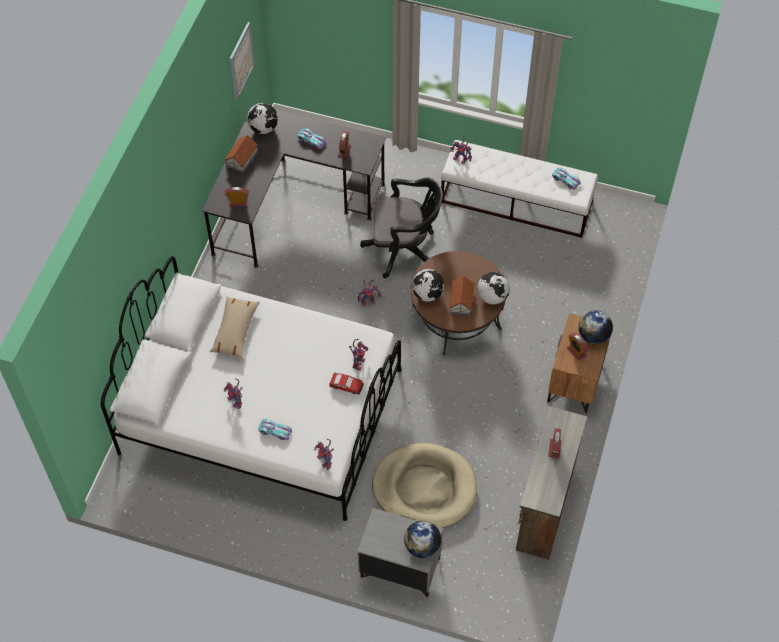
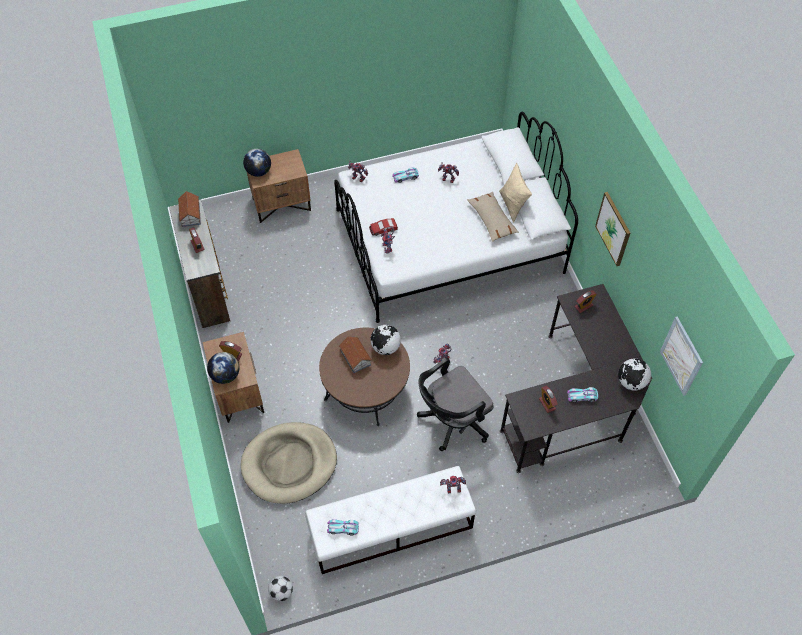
camera: 145 degrees right, 0 degrees up
toy house [224,135,258,173] -> toy house moved to [178,191,201,227]
grey nightstand [357,508,443,597] -> brown nightstand [247,149,311,223]
beige dog bed [372,443,477,528] -> beige dog bed moved to [241,422,337,504]
globe [477,272,510,304] -> none
none -> football [268,576,293,601]
none -> beige pillow [499,163,532,223]
none -> picture [595,192,630,266]

